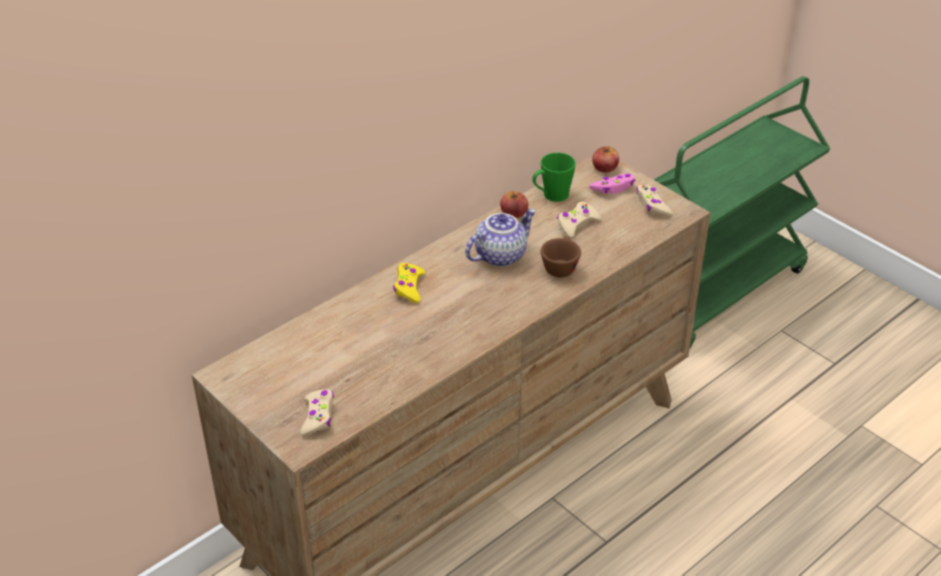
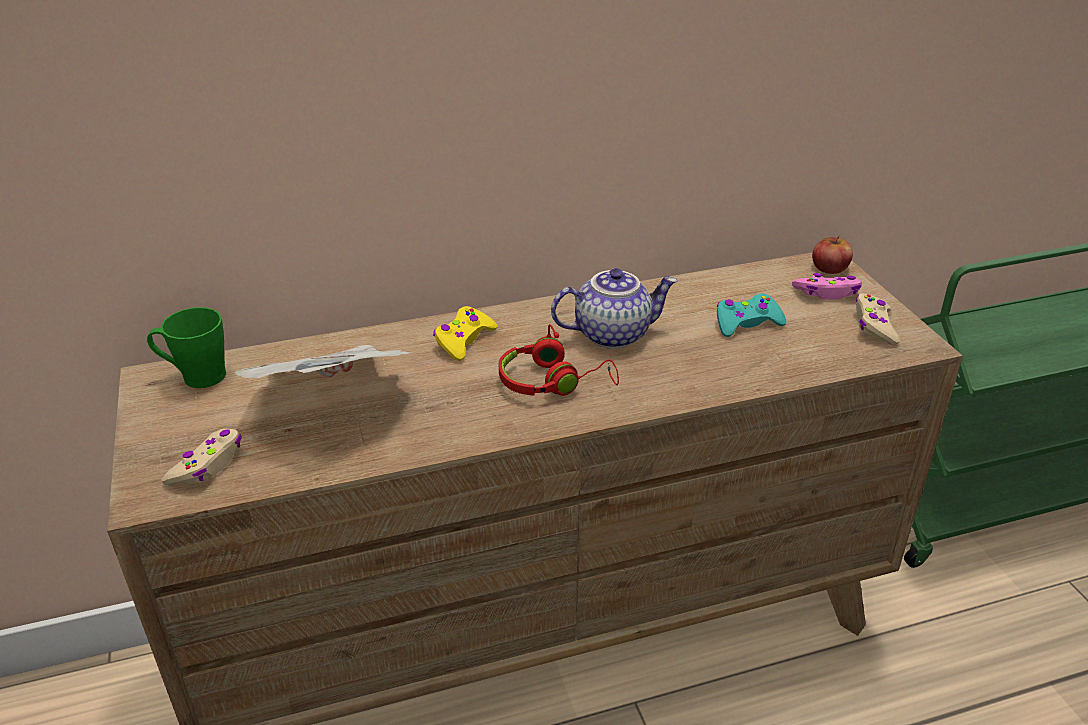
camera: 25 degrees right, 5 degrees down
apple [500,191,528,218] -> none
green mug [532,153,576,202] -> green mug moved to [147,307,226,388]
brown cup [541,236,581,277] -> none
beige game controller [557,202,601,238] -> turquoise game controller [717,294,786,337]
none -> newspaper [235,345,415,378]
none -> red headphones [499,324,619,396]

